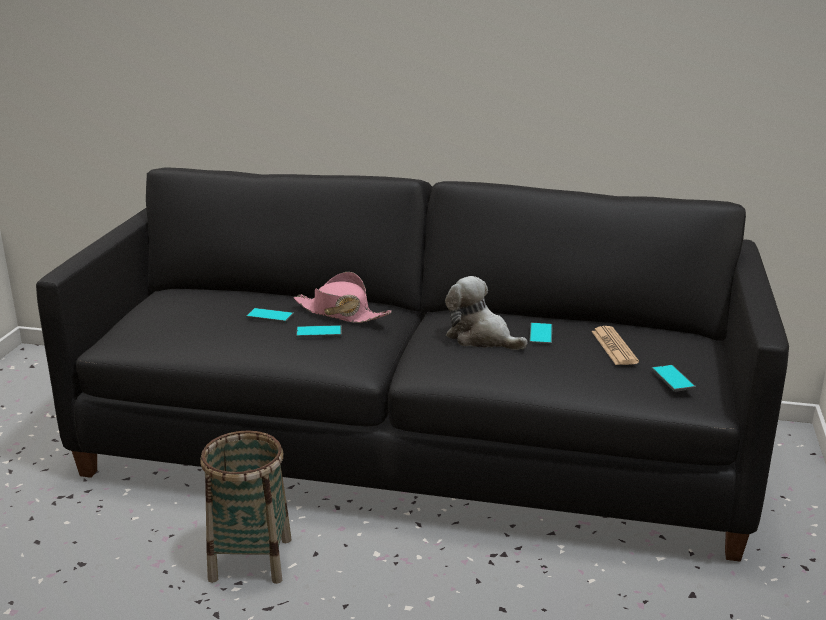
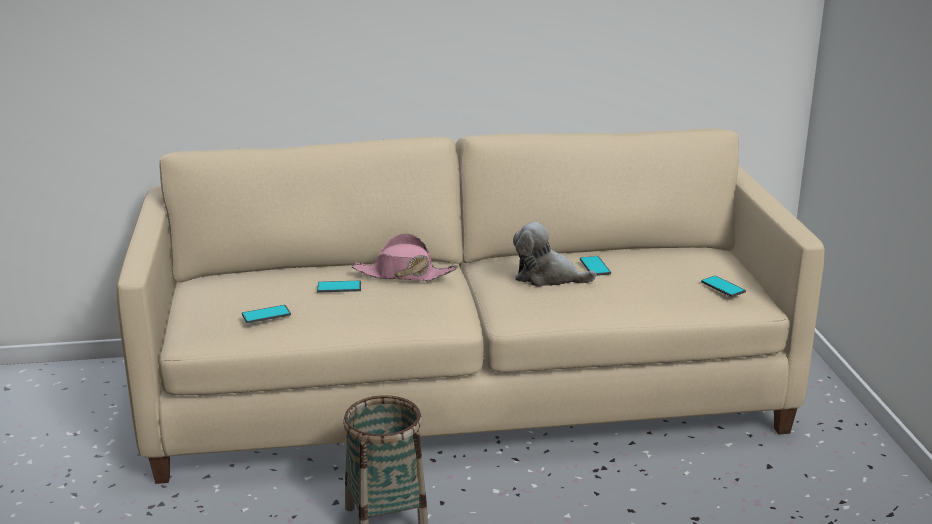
camera: 20 degrees left, 0 degrees up
black sofa [36,167,789,562] -> beige sofa [117,129,825,484]
phone [296,325,342,338] -> phone moved to [242,305,291,323]
newspaper [591,326,639,365] -> none

